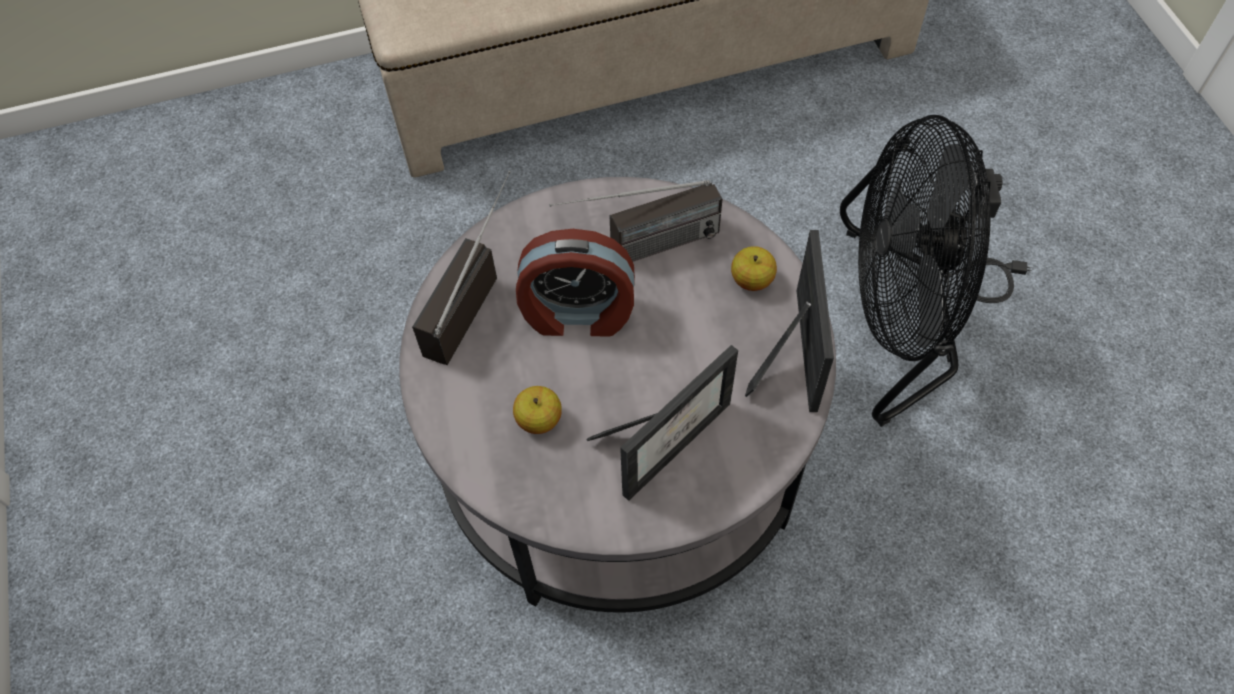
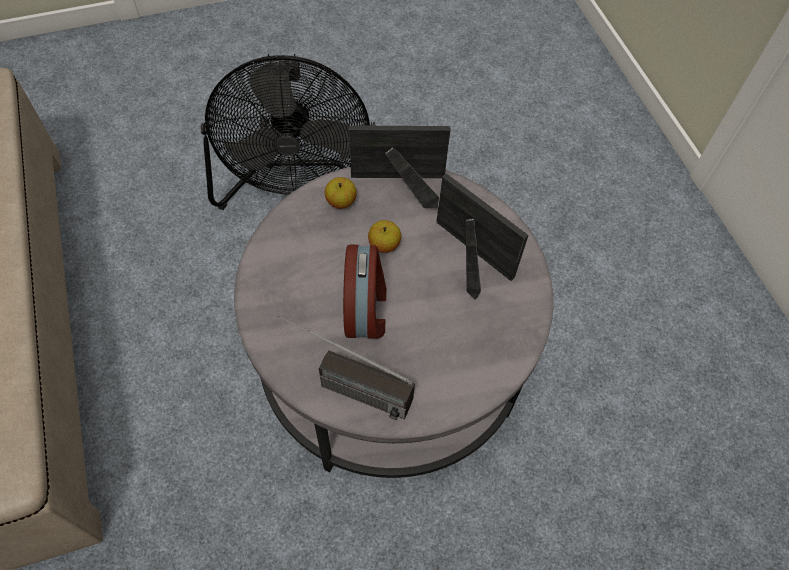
camera: 95 degrees left, 0 degrees up
apple [513,386,562,434] -> apple moved to [368,220,401,253]
radio [549,180,723,261] -> none

